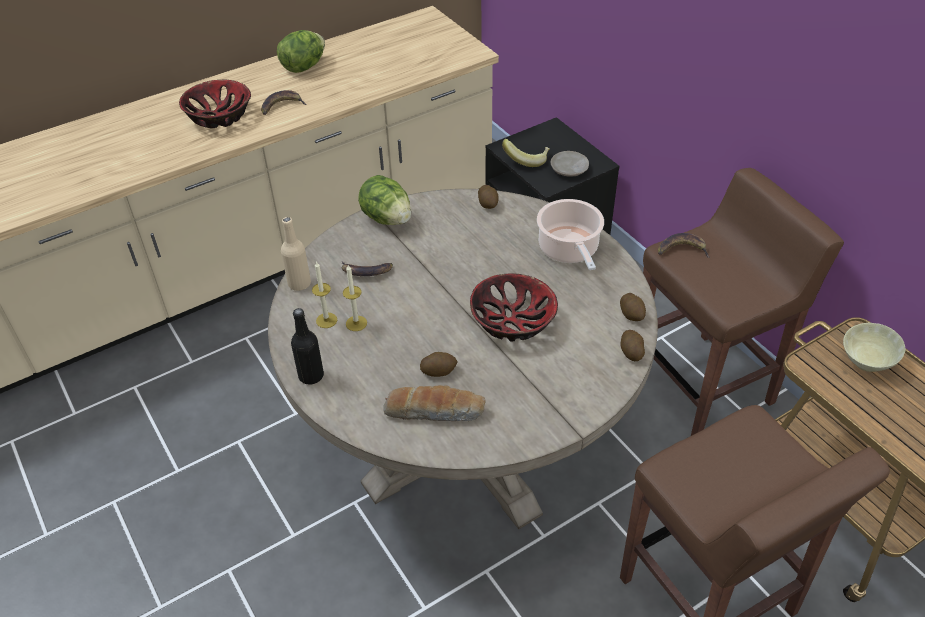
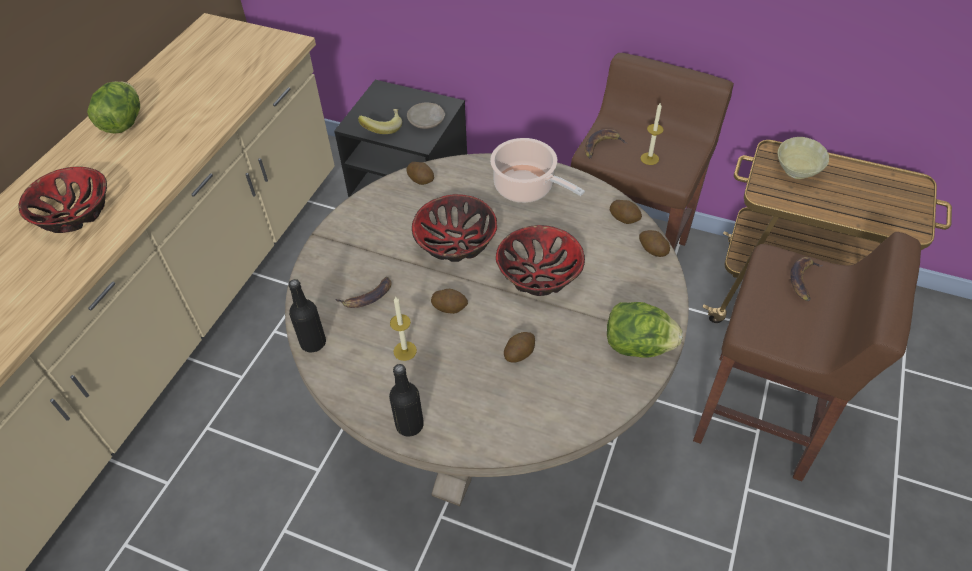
camera: 35 degrees left, 5 degrees up
banana [261,90,307,115] -> banana moved to [790,257,823,301]
beige bottle [281,217,311,291] -> black bottle [288,279,326,353]
candle [312,261,337,328] -> candle moved to [640,103,664,165]
lettuce [358,175,411,225] -> lettuce moved to [607,302,683,358]
bread [383,385,486,421] -> none
none -> bowl [412,194,497,262]
none -> potato [431,289,468,314]

